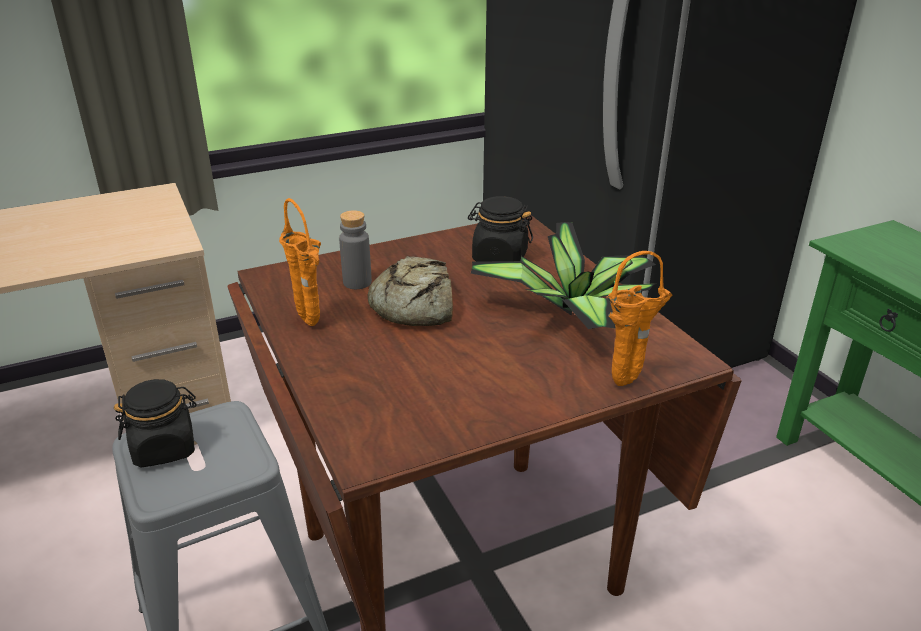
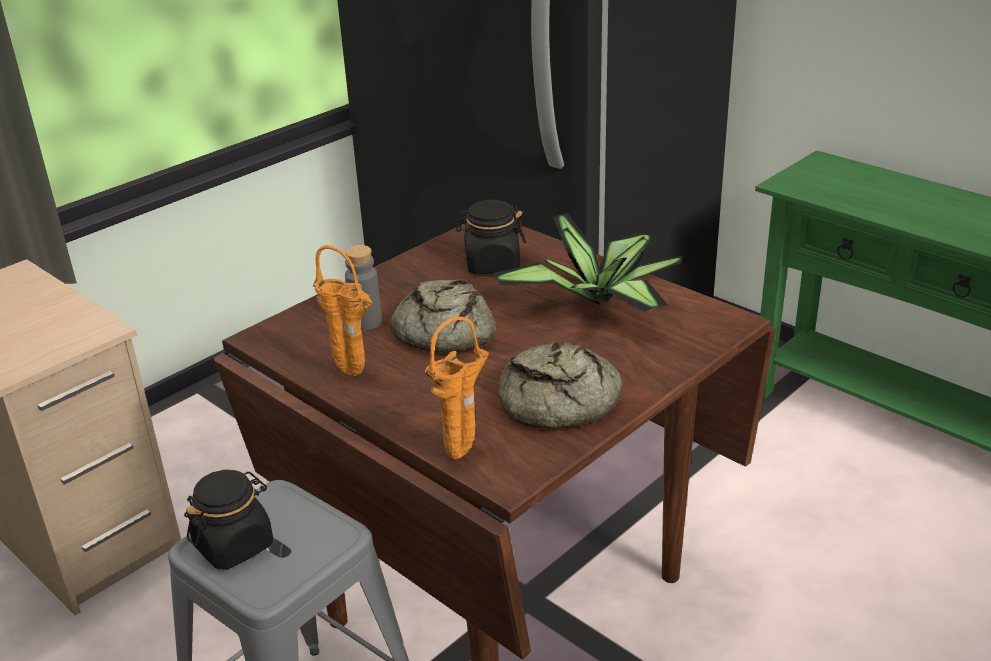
camera: 20 degrees left, 0 degrees up
orange vase [607,251,673,386] -> orange vase moved to [425,316,489,460]
none -> bread [499,341,622,429]

